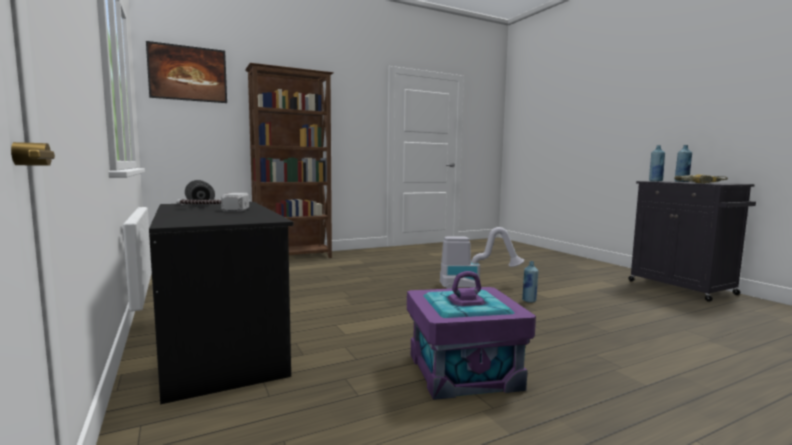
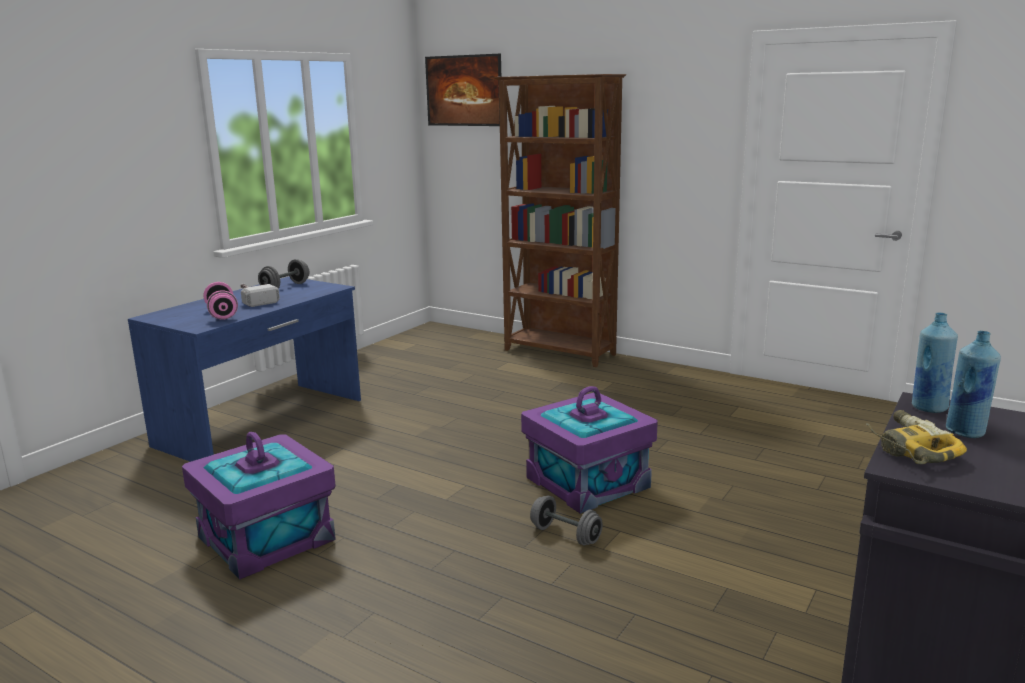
camera: 60 degrees right, 10 degrees up
black desk [149,202,293,404] -> blue desk [128,277,361,462]
vacuum cleaner [440,227,524,289] -> purple storage box [521,386,658,514]
blue bottle [522,261,538,303] -> grey dumbbell [530,495,603,545]
none -> pink dumbbell [203,282,238,320]

